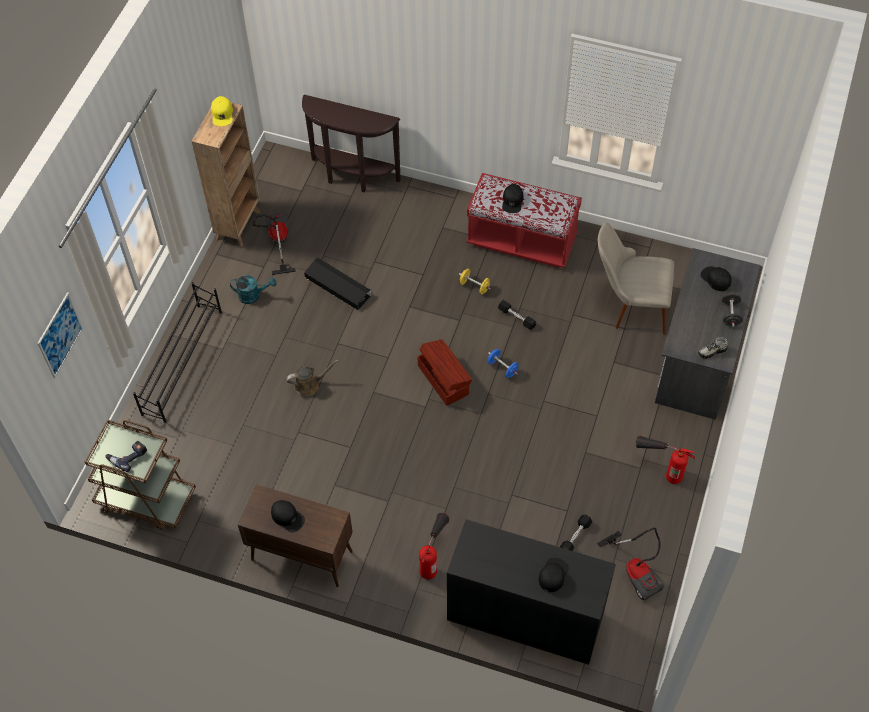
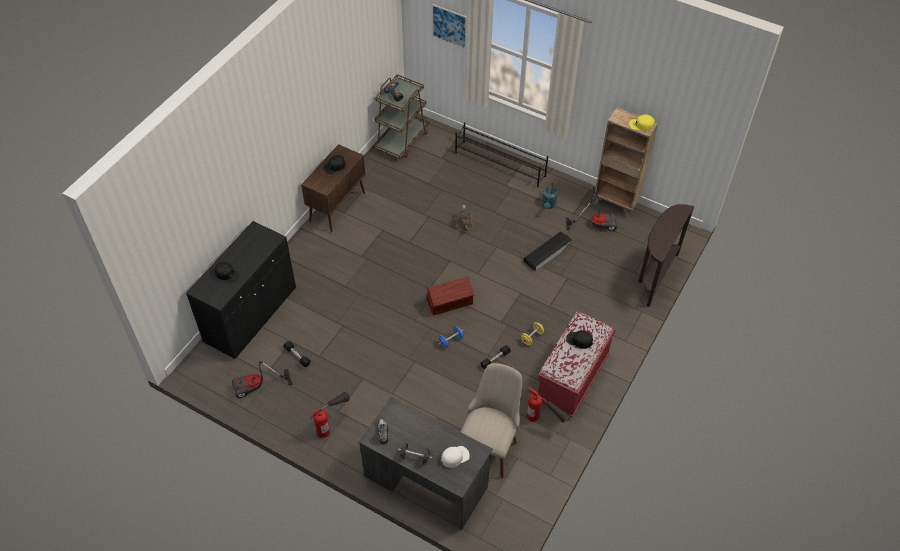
camera: 100 degrees right, 5 degrees down
fire extinguisher [419,513,449,580] -> fire extinguisher moved to [526,386,569,423]
black cap [700,266,732,291] -> white cap [441,446,470,468]

